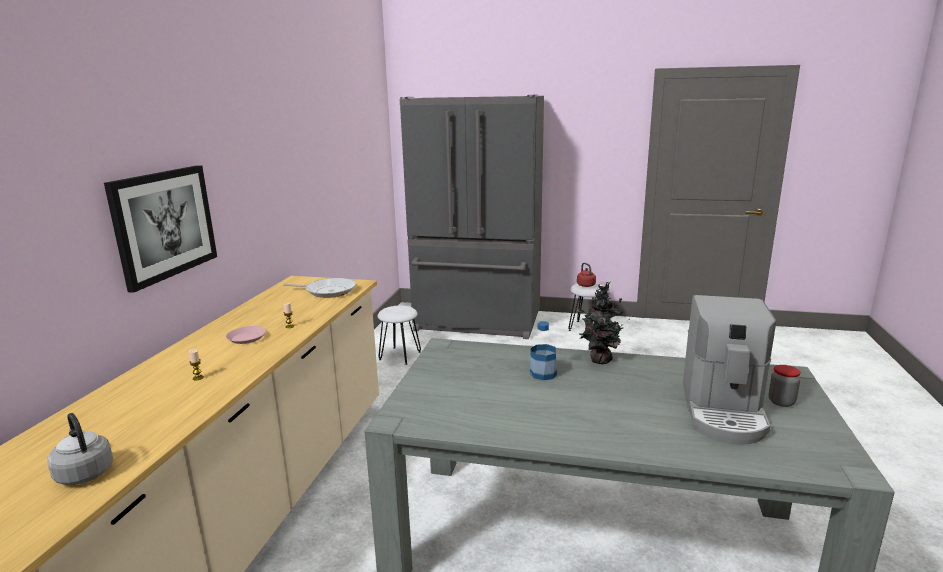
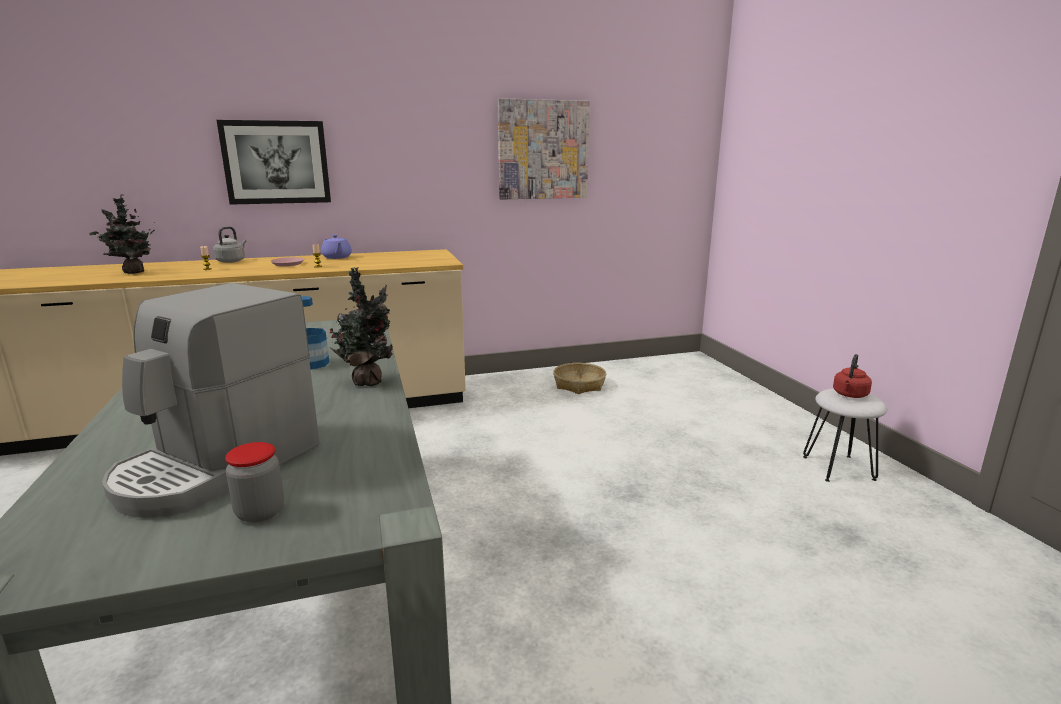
camera: 60 degrees right, 0 degrees up
grey kettle [47,413,113,485] -> grey kettle moved to [213,226,246,263]
frying pan [283,278,356,298] -> none
white stool [378,306,421,365] -> basket [553,363,606,394]
grey fridge [400,95,544,339] -> none
coffee machine [683,295,776,445] -> coffee machine turned 45 degrees counterclockwise [102,283,320,518]
none -> potted plant [89,194,155,274]
none -> purple teapot [321,234,352,259]
none -> picture [498,98,590,199]

